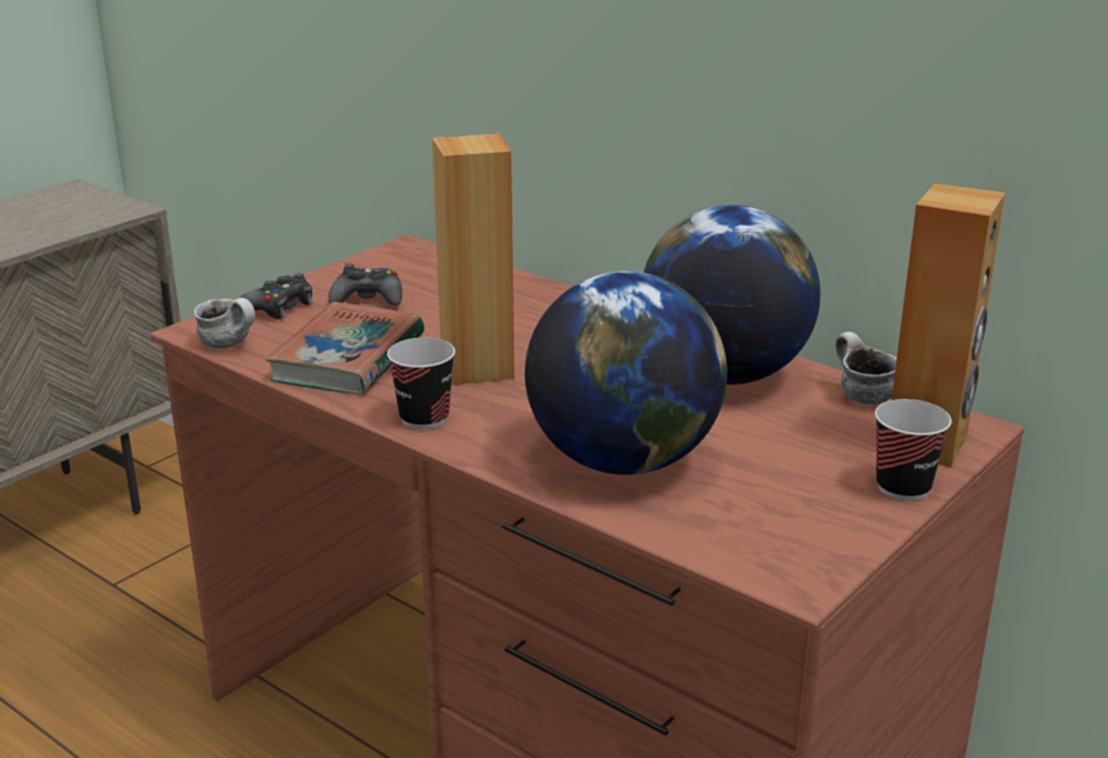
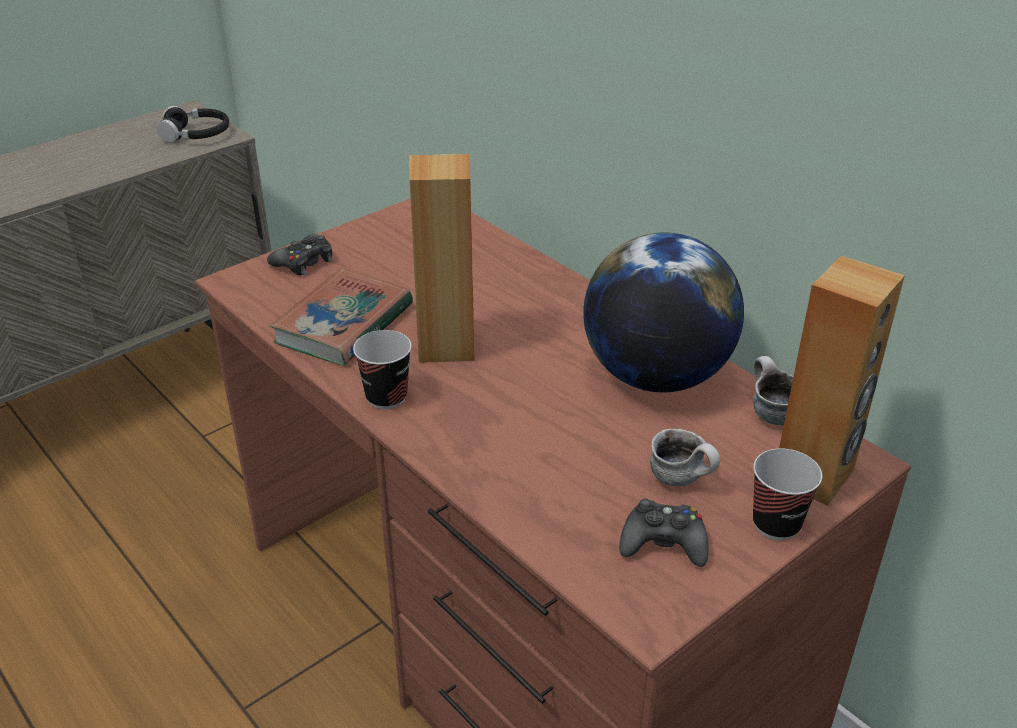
camera: 10 degrees right, 10 degrees up
mug [194,298,255,348] -> mug moved to [650,429,720,486]
black game controller [328,264,402,306] -> black game controller moved to [619,499,708,567]
globe [525,271,727,475] -> none
none -> black headphones [157,106,229,143]

